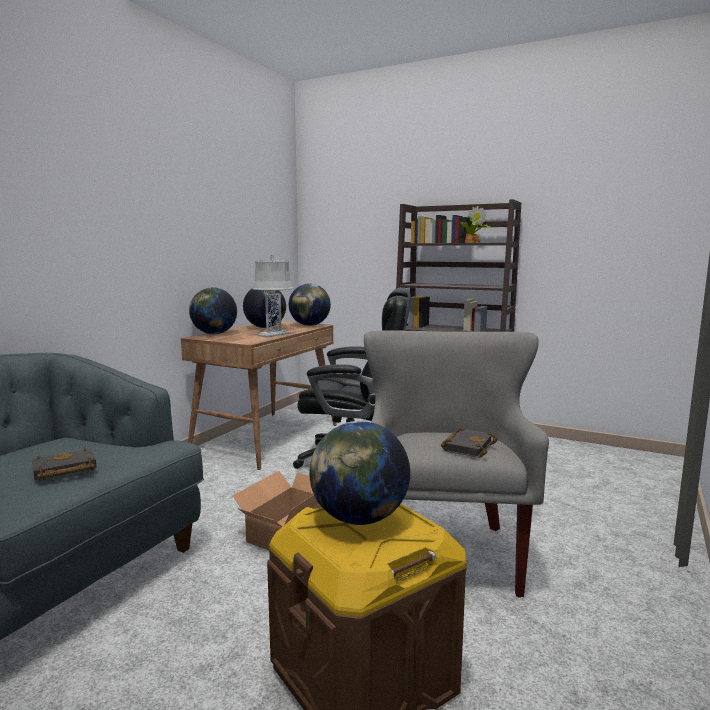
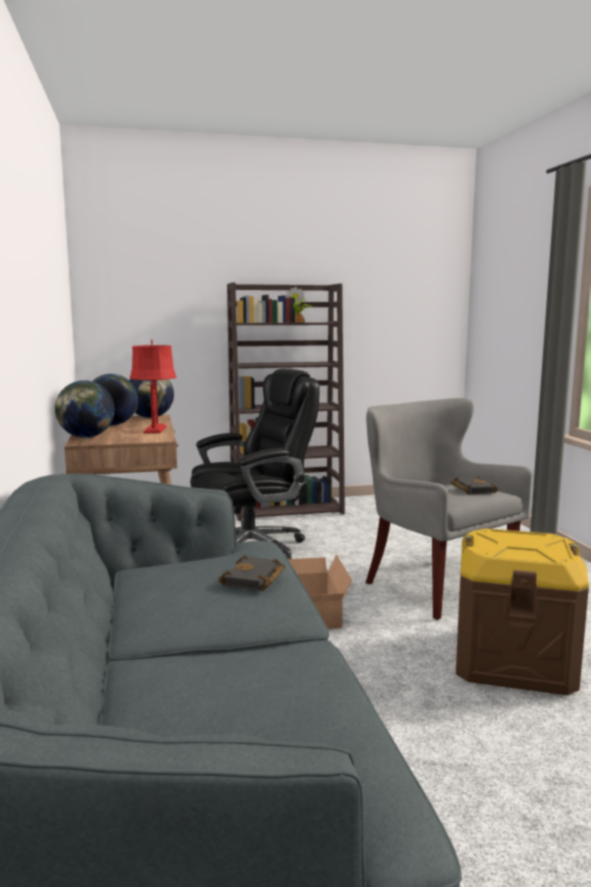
camera: 40 degrees left, 0 degrees up
grey table lamp [252,255,293,338] -> red table lamp [130,339,176,433]
globe [309,421,410,525] -> none

